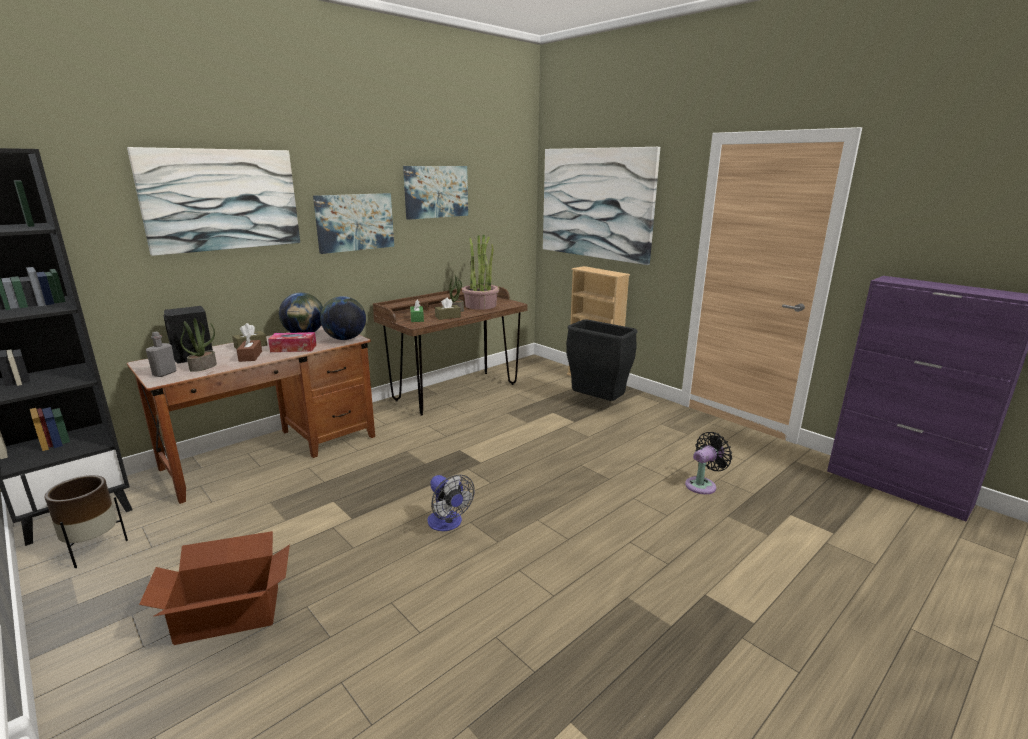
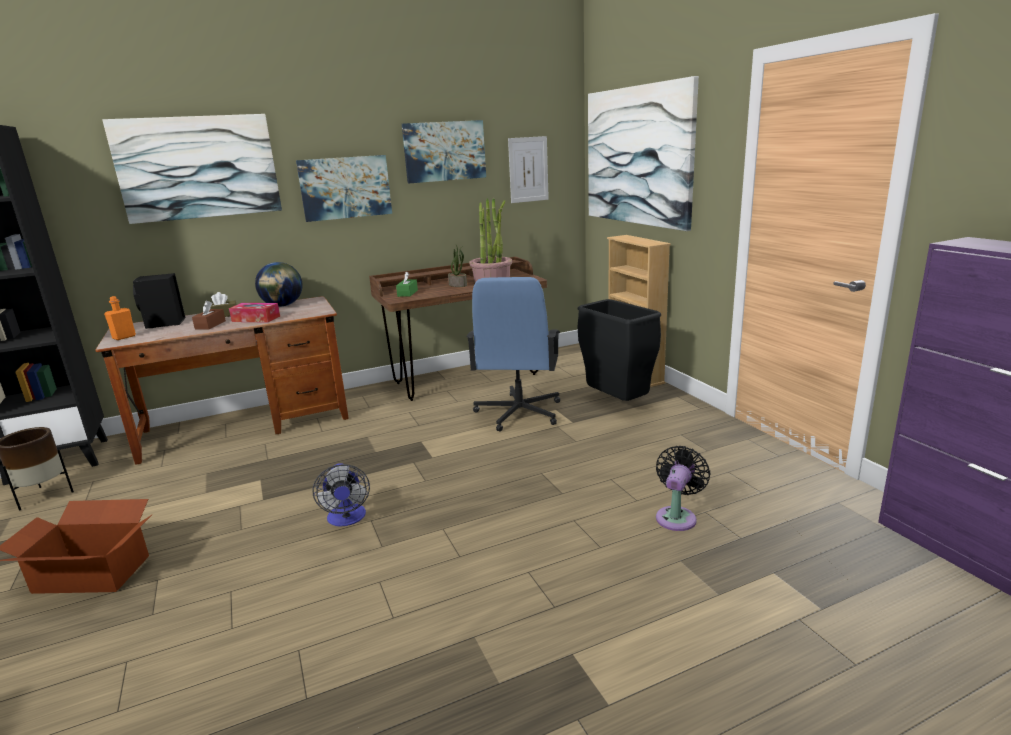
camera: 20 degrees right, 0 degrees up
grey bottle [146,332,177,377] -> orange bottle [104,296,136,340]
potted plant [180,318,217,372] -> none
globe [320,296,366,340] -> none
brown tissue box [435,298,461,320] -> none
black fan [685,432,732,494] -> black fan turned 45 degrees counterclockwise [656,446,711,531]
none -> blue office chair [466,277,560,432]
none -> picture [508,136,549,203]

